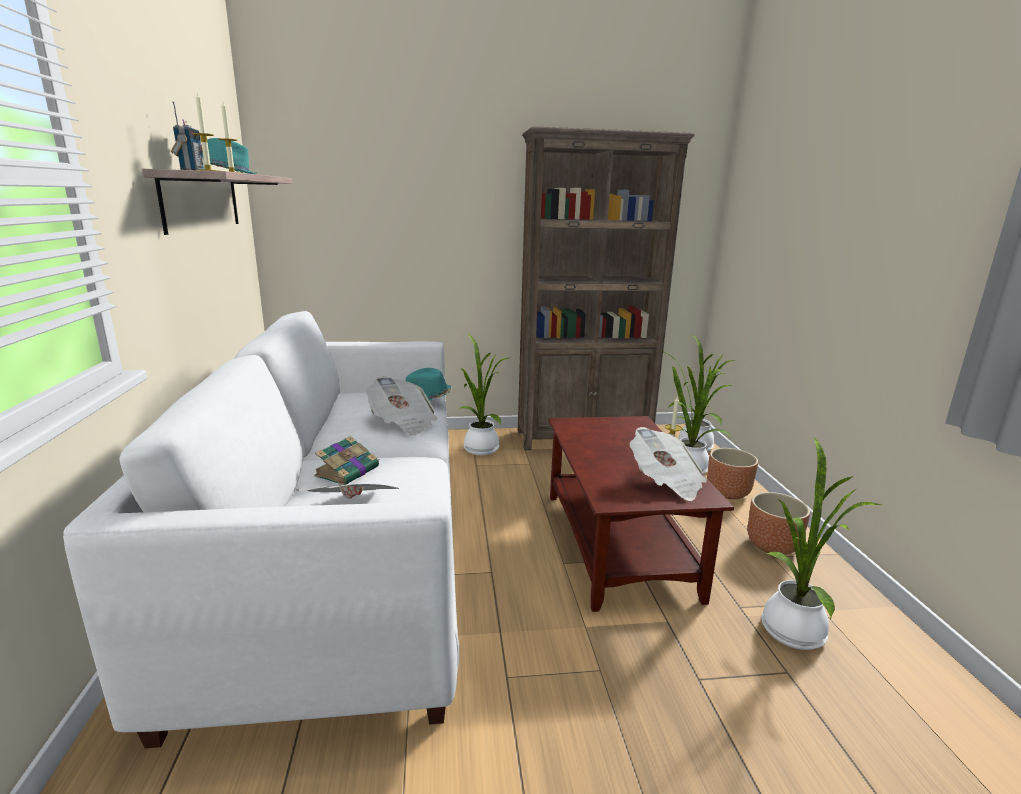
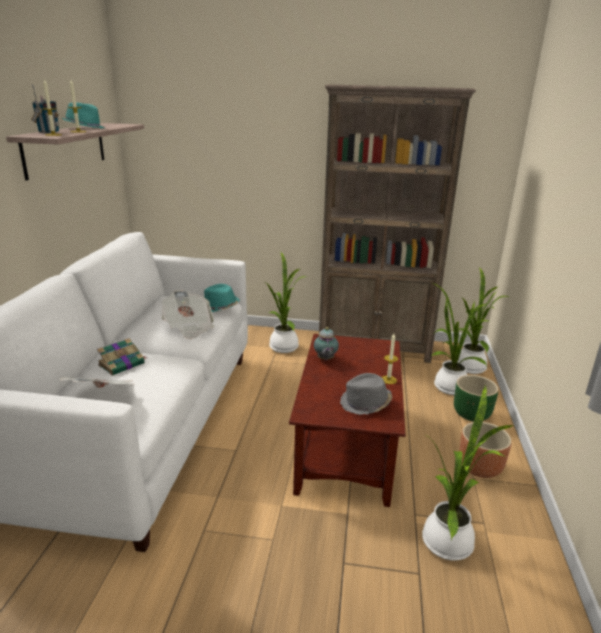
camera: 15 degrees right, 5 degrees up
newspaper [630,427,707,501] -> grey hat [340,373,392,415]
brown planter [707,448,758,499] -> green planter [454,375,499,422]
none -> teapot [314,327,339,360]

